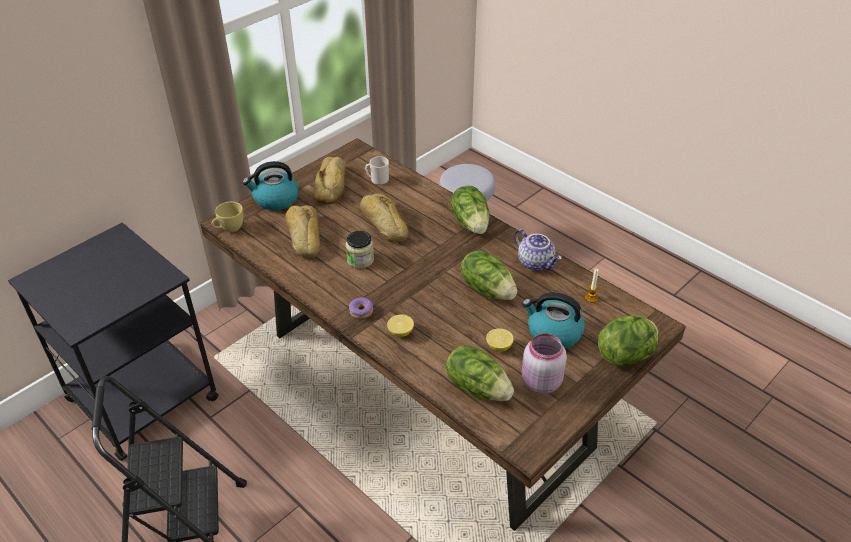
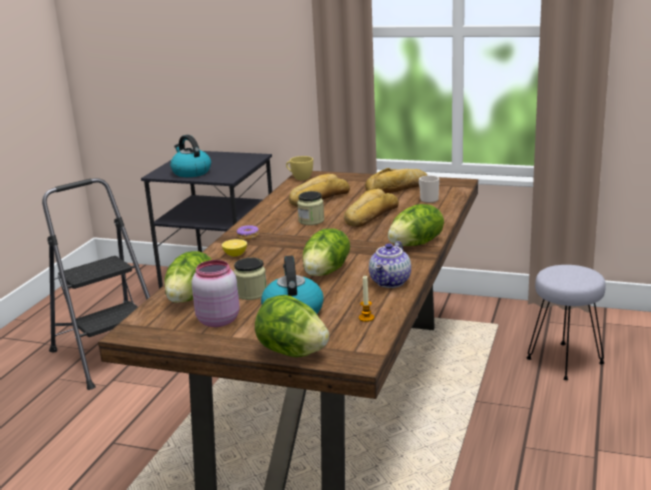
camera: 65 degrees right, 20 degrees down
kettle [242,161,299,210] -> kettle moved to [170,135,211,177]
lemon [486,328,514,352] -> jar [234,258,267,300]

